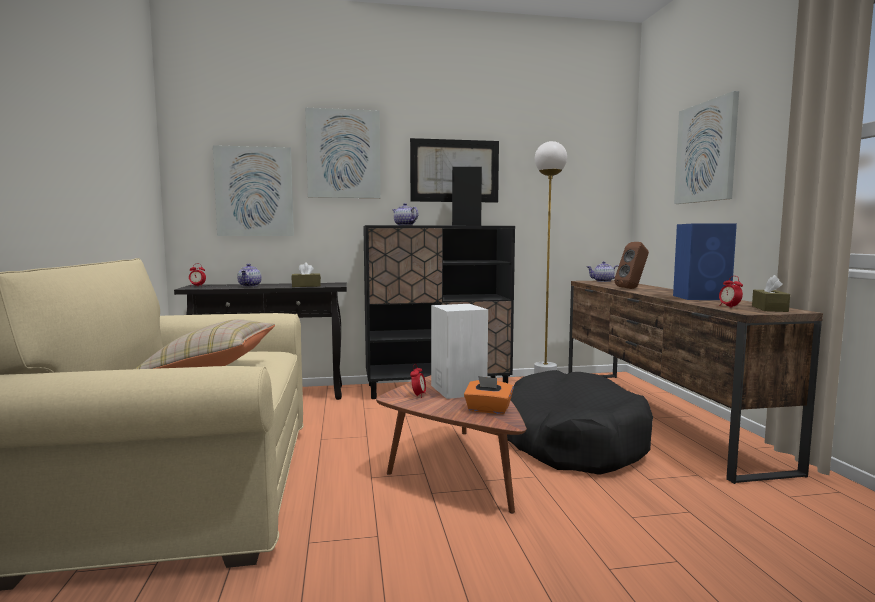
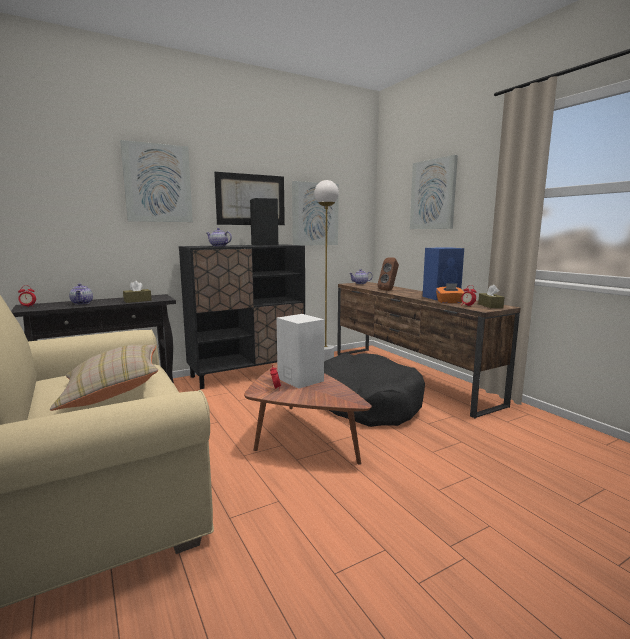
camera: 20 degrees left, 5 degrees up
picture [213,145,294,236] -> picture moved to [292,181,339,246]
orange tissue box [464,376,513,414] -> orange tissue box moved to [436,283,464,303]

